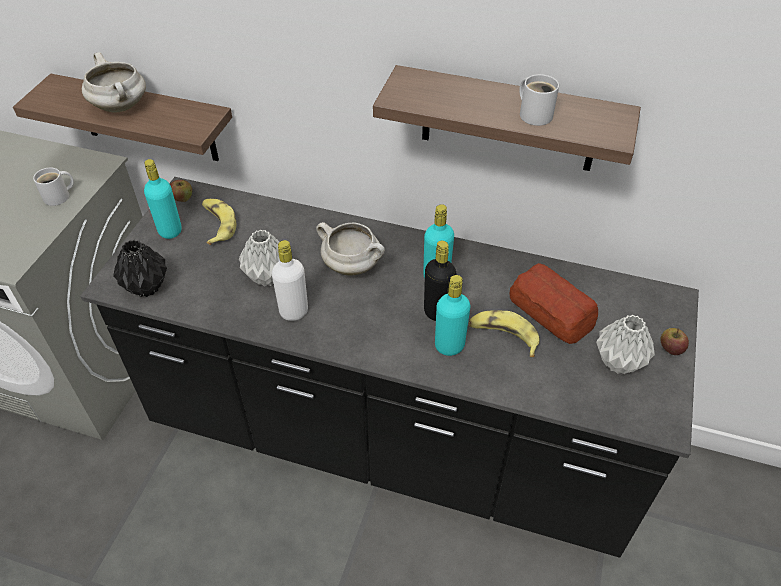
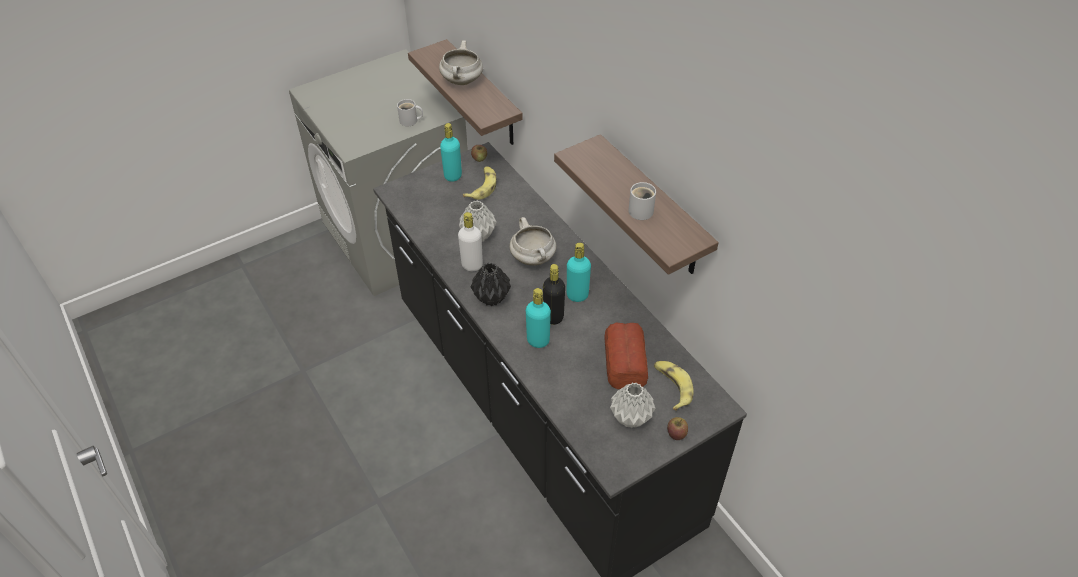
camera: 40 degrees right, 0 degrees up
black vase [113,240,167,297] -> black vase moved to [471,263,511,306]
banana [469,310,540,357] -> banana moved to [654,361,694,411]

